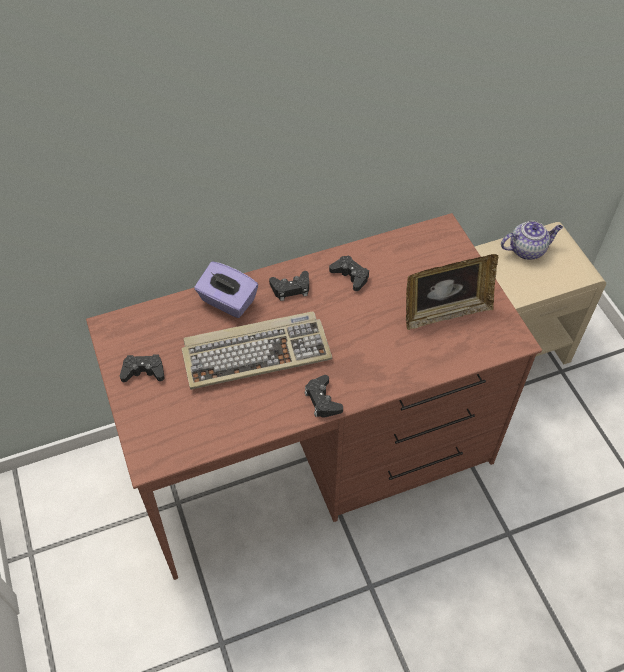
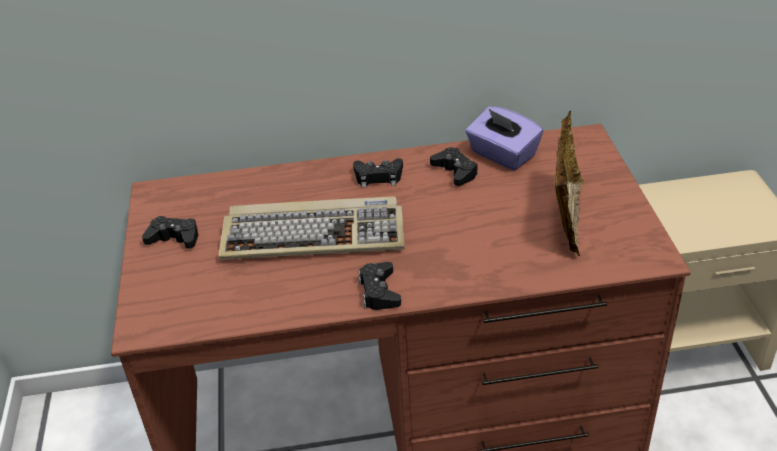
camera: 15 degrees right, 15 degrees down
purple tissue box [194,261,258,318] -> purple tissue box moved to [466,106,543,170]
picture frame [406,254,498,330] -> picture frame turned 75 degrees counterclockwise [555,111,584,256]
teapot [501,221,563,260] -> none

